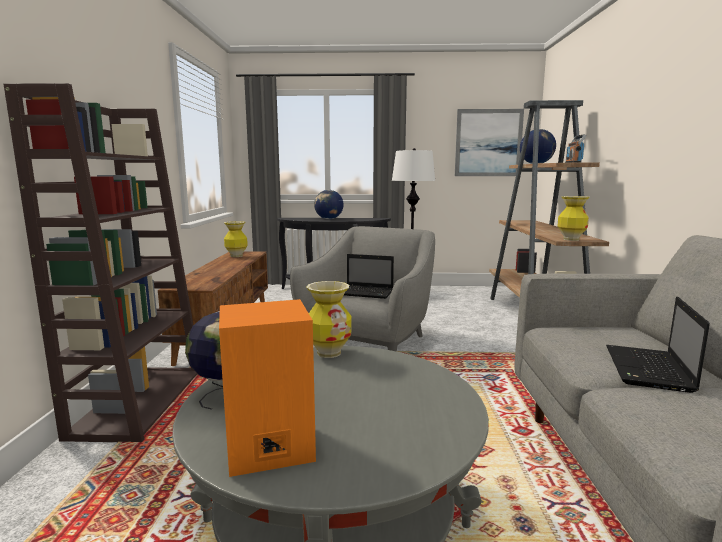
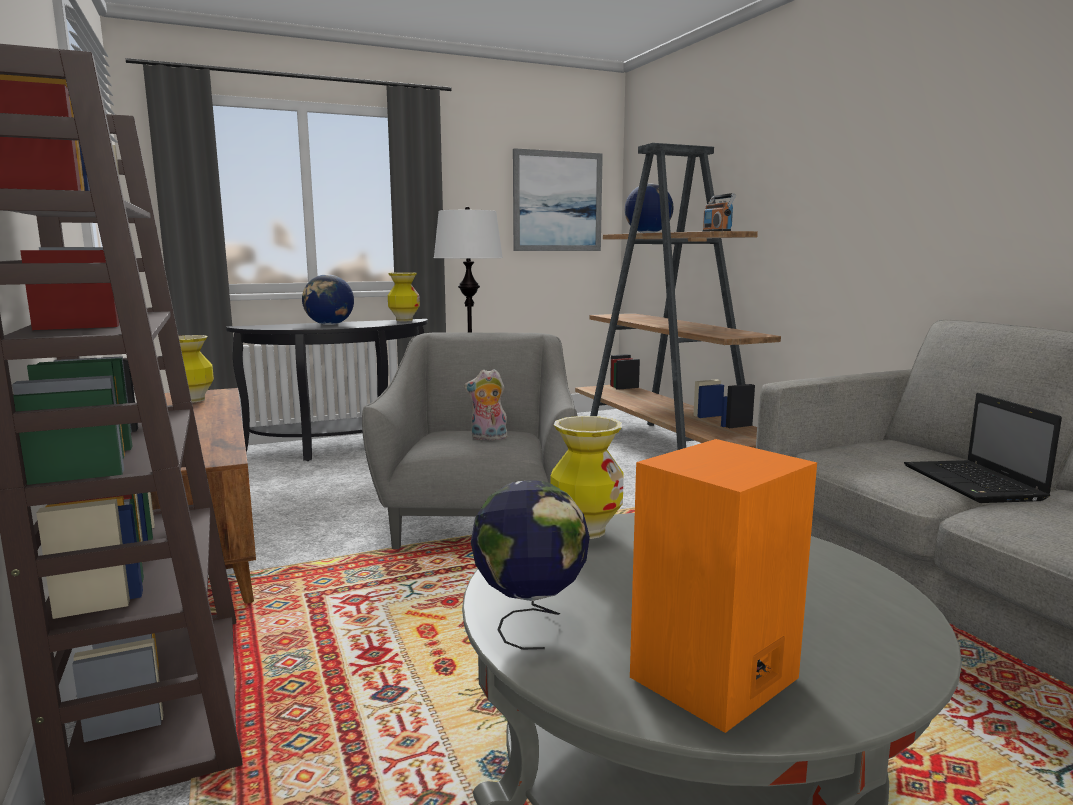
camera: 25 degrees left, 0 degrees up
laptop [344,254,394,299] -> plush toy [464,369,509,440]
vase [557,196,590,241] -> vase moved to [388,272,420,322]

